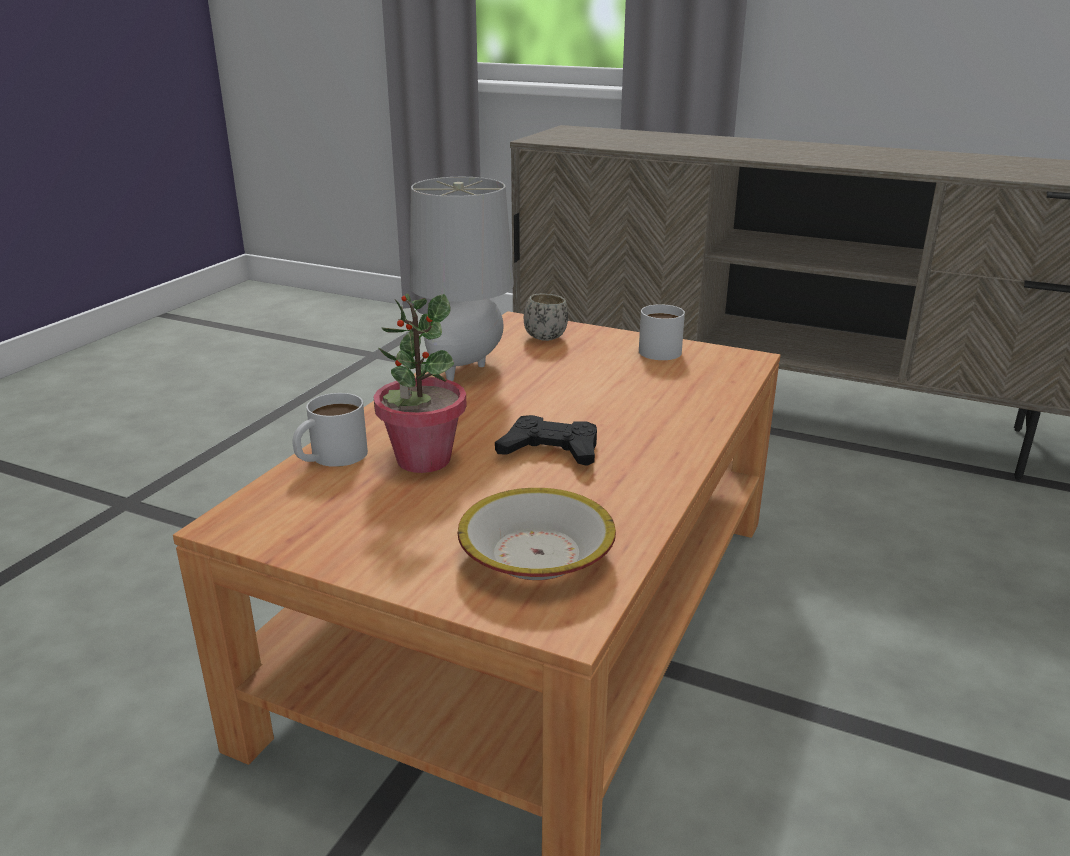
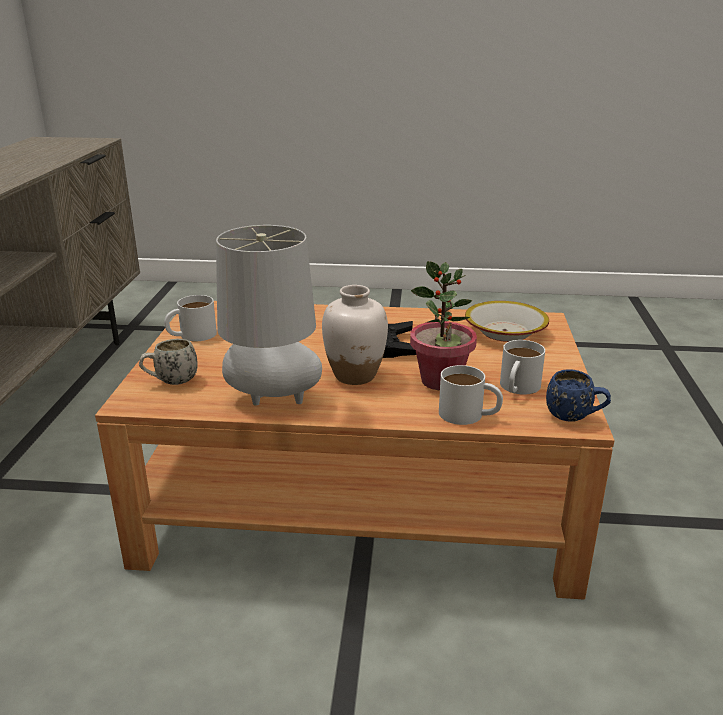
camera: 110 degrees left, 0 degrees up
none -> white vase [322,285,388,385]
none -> white mug [500,340,545,395]
none -> blue mug [546,369,611,422]

